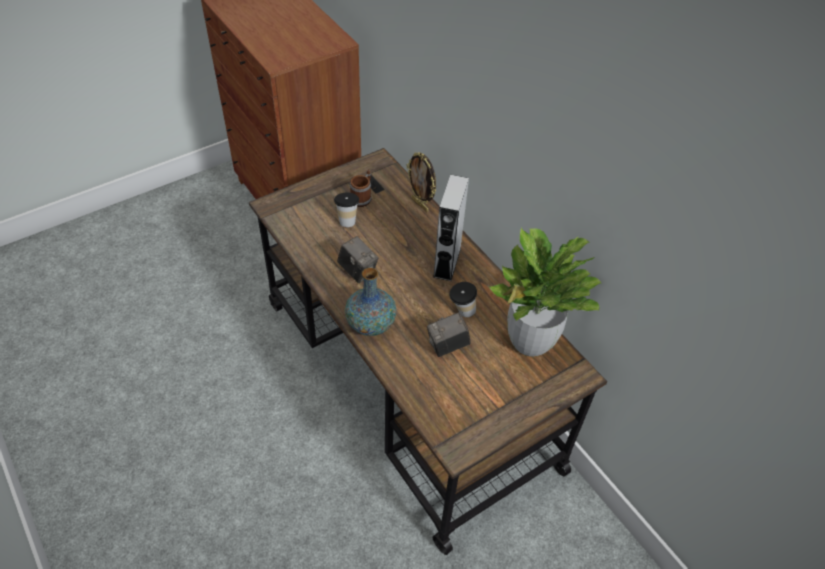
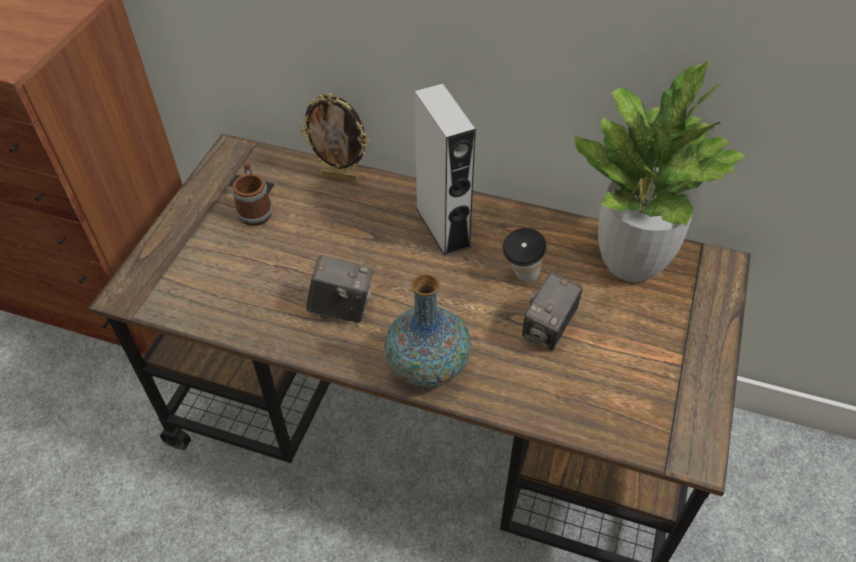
camera: 35 degrees left, 0 degrees up
cup [334,193,359,227] -> none

